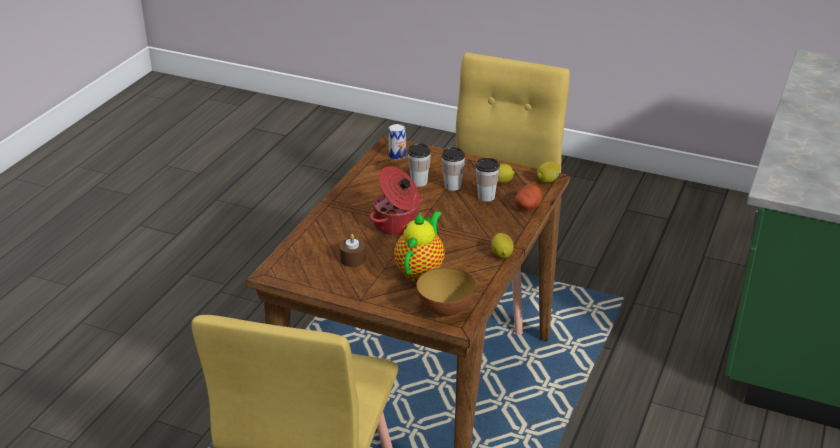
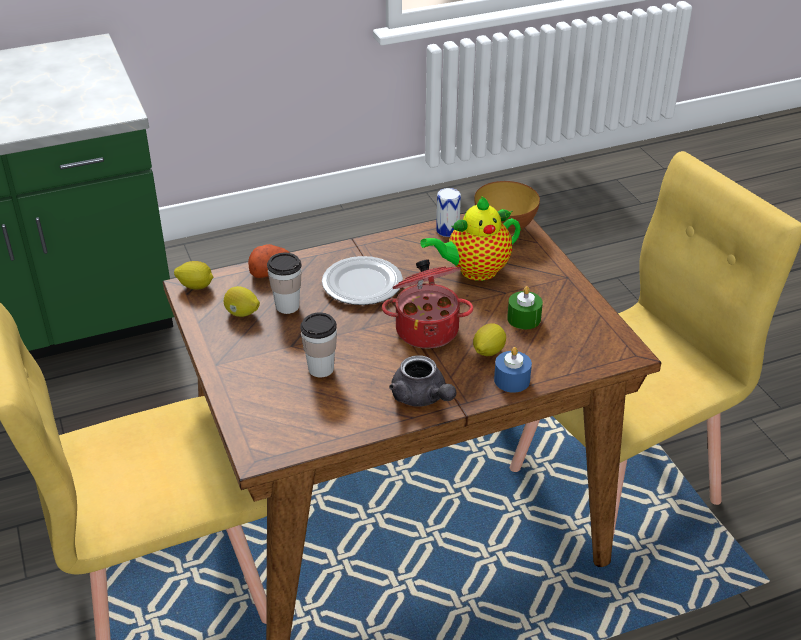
camera: 135 degrees left, 5 degrees up
brown candle [340,234,366,267] -> green candle [507,286,543,329]
can [388,124,406,160] -> can moved to [436,188,461,237]
cup [442,147,465,191] -> none
lemon [491,233,514,258] -> lemon moved to [473,323,506,356]
none -> plate [322,256,403,305]
none -> grey teapot [389,355,456,407]
none -> blue candle [494,347,532,393]

